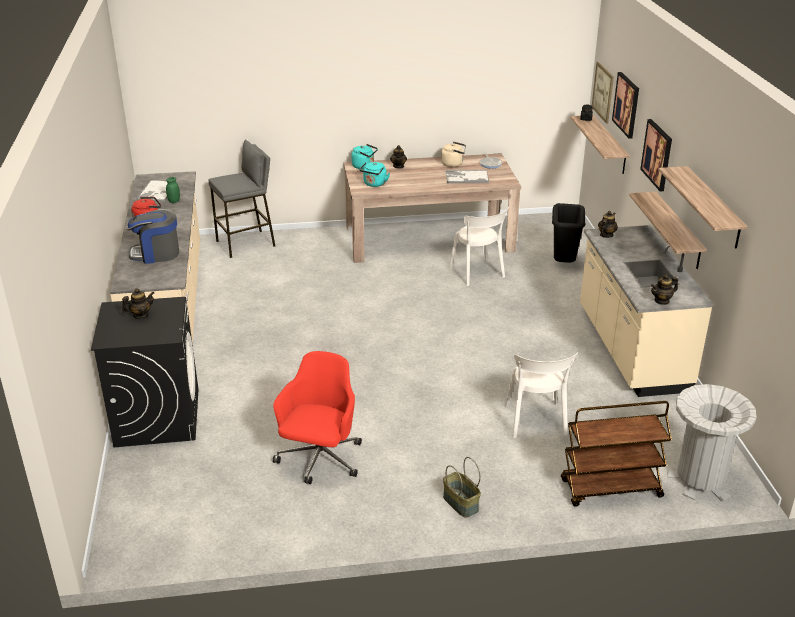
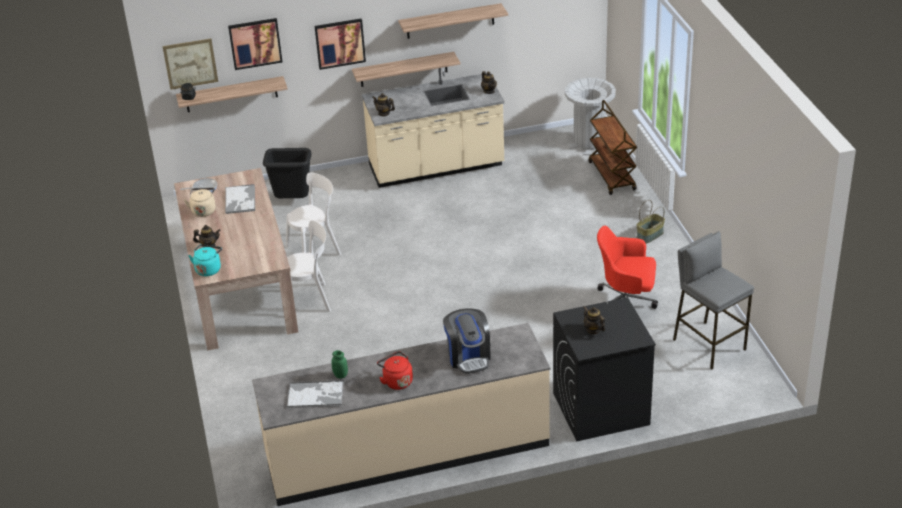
camera: 95 degrees left, 5 degrees up
grey stool [208,140,275,258] -> grey stool moved to [673,231,754,369]
turquoise kettle [360,162,390,187] -> none
white chair [505,352,578,438] -> white chair moved to [287,220,331,311]

